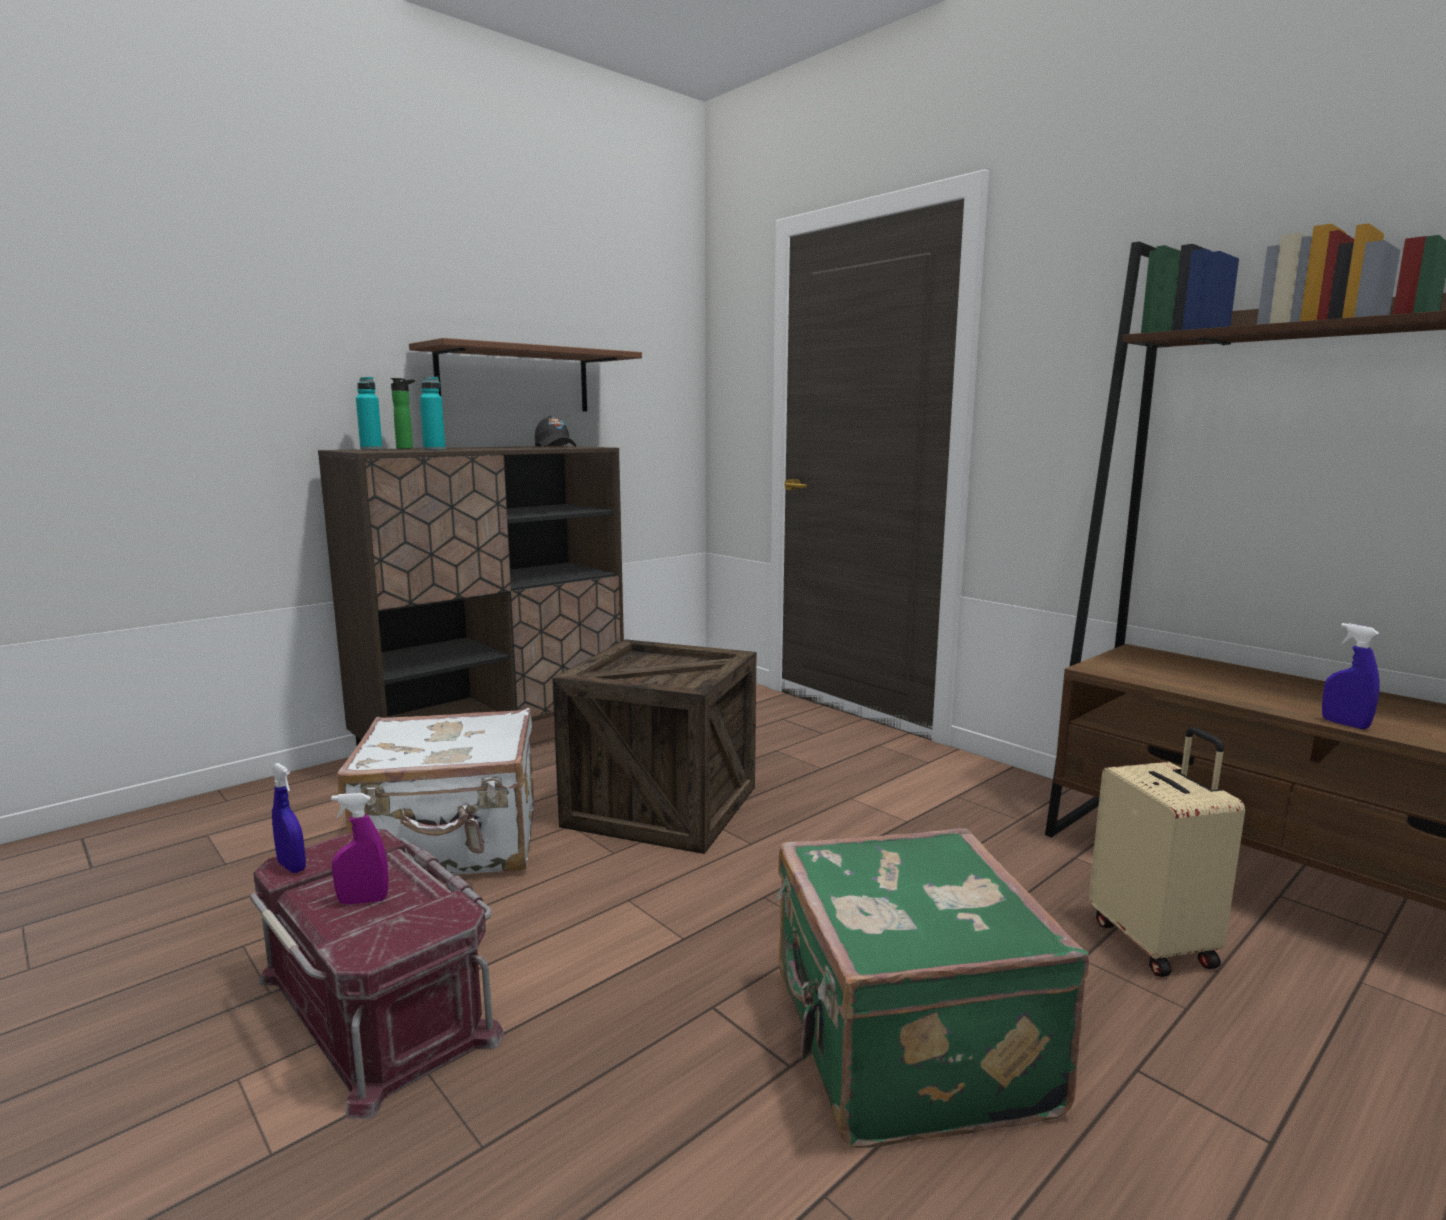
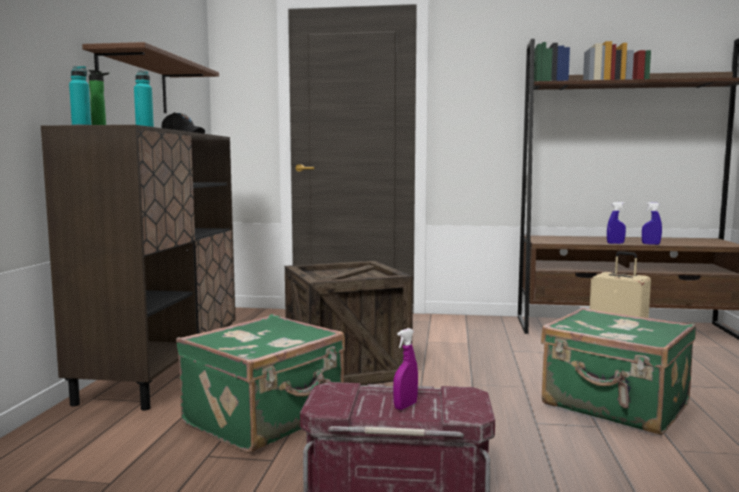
camera: 40 degrees left, 5 degrees down
blue spray bottle [271,763,306,873] -> blue spray bottle moved to [607,202,626,244]
white suitcase [337,708,534,875] -> green suitcase [176,314,345,453]

